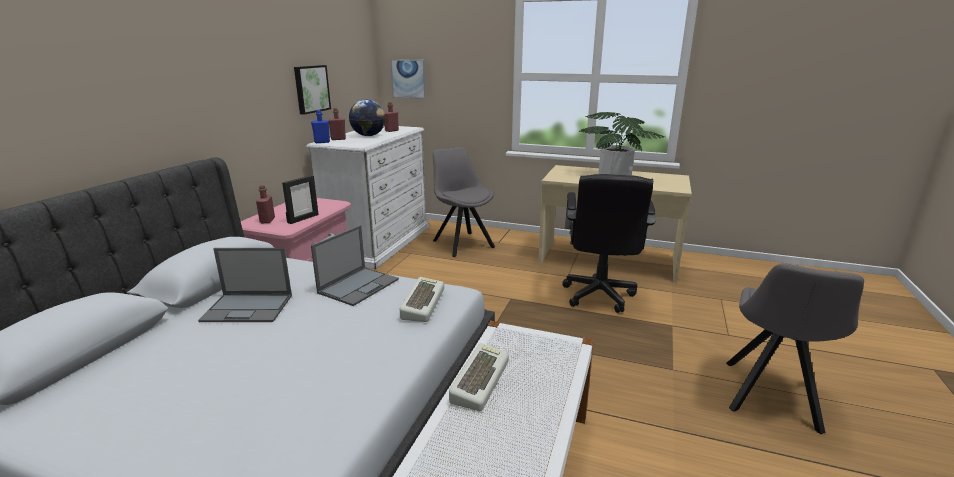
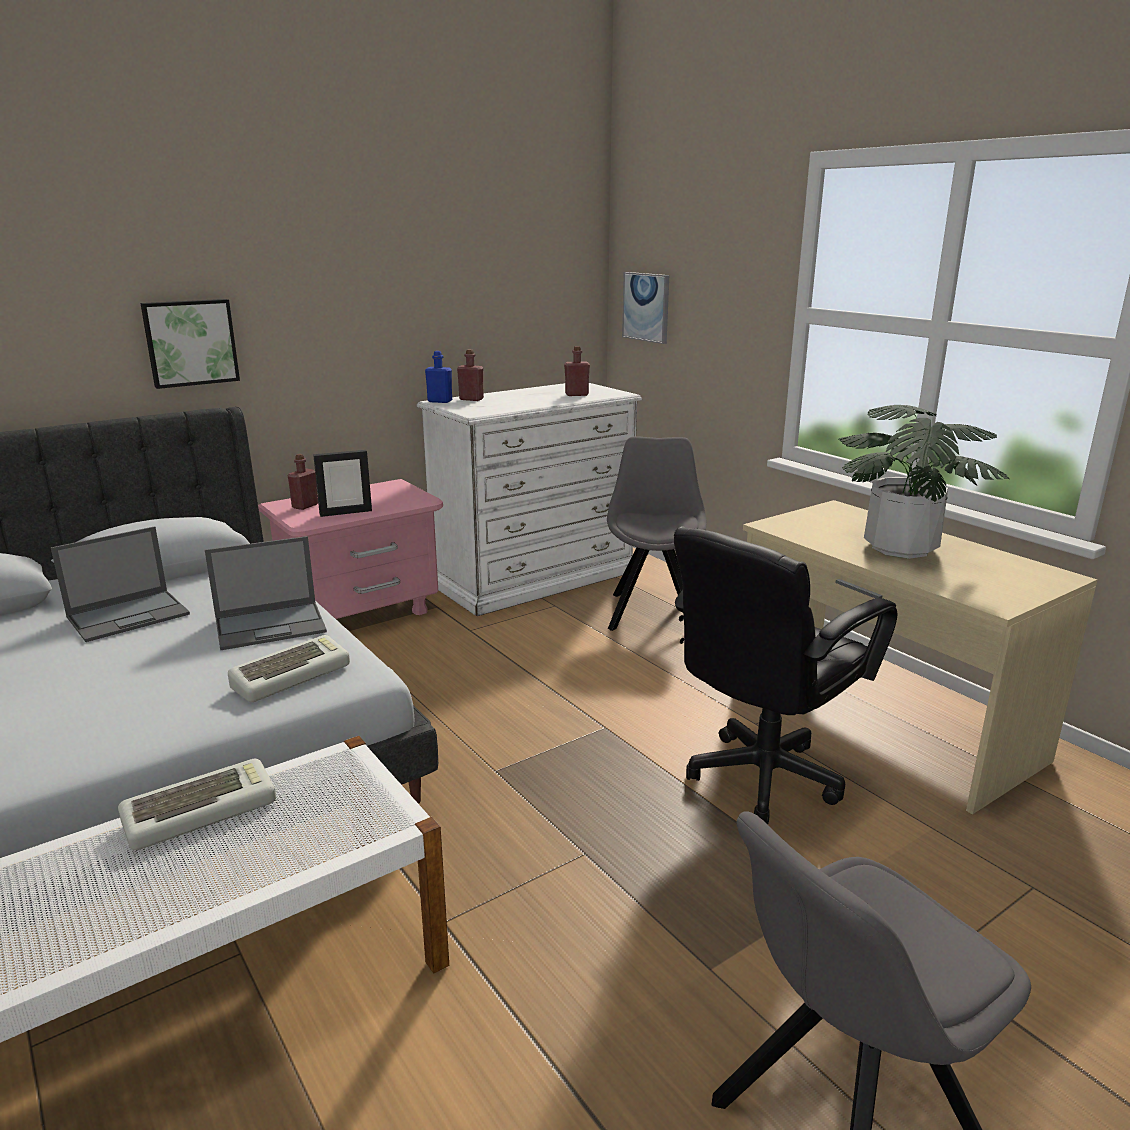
camera: 35 degrees right, 0 degrees up
laptop [198,248,292,322] -> laptop turned 75 degrees counterclockwise [51,526,190,642]
picture [294,65,331,115] -> picture moved to [140,299,240,389]
globe [349,99,386,136] -> none

